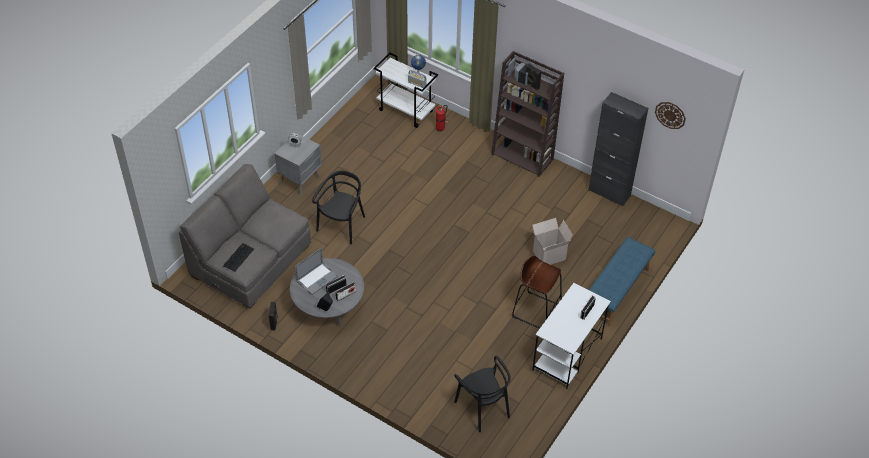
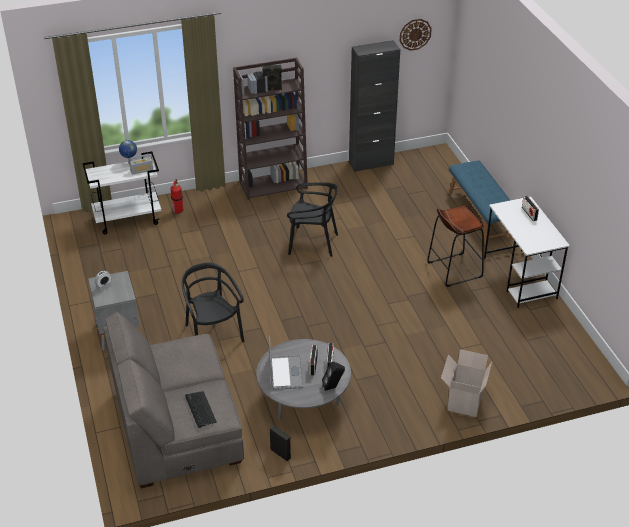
camera: 50 degrees left, 10 degrees down
black chair [454,355,511,432] -> black chair moved to [287,182,338,257]
cardboard box [532,218,573,265] -> cardboard box moved to [441,349,492,417]

